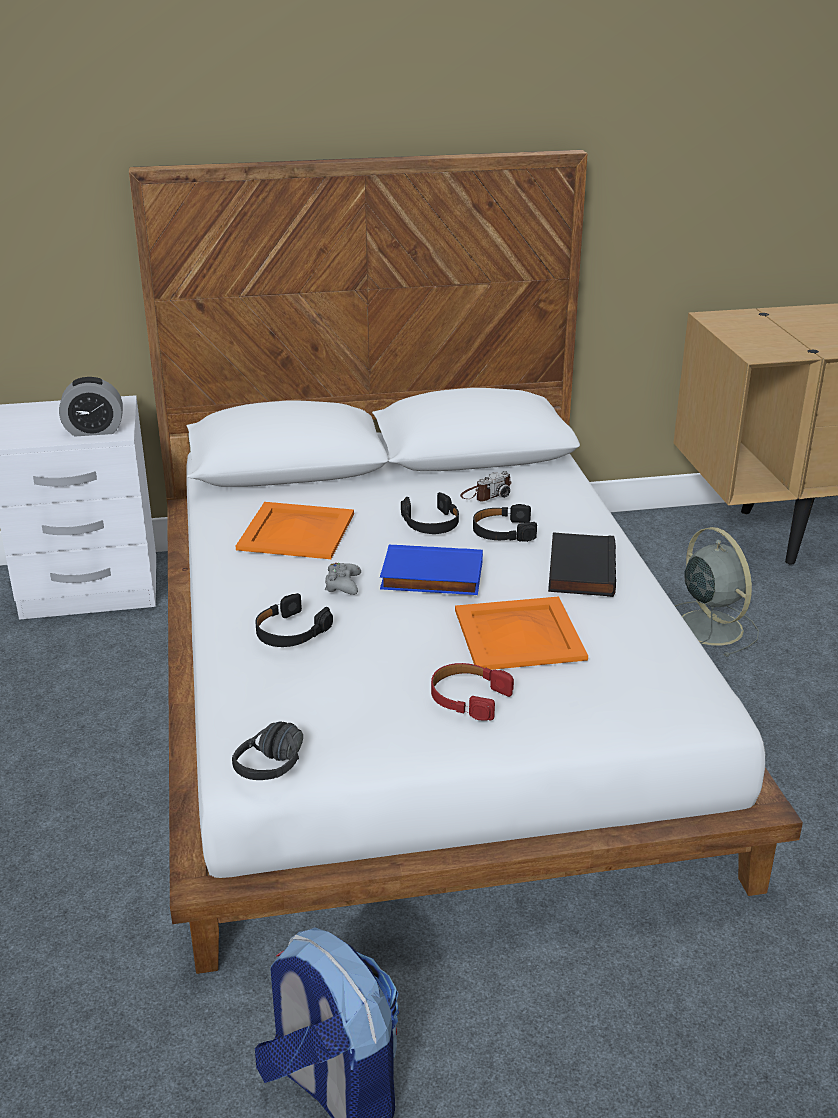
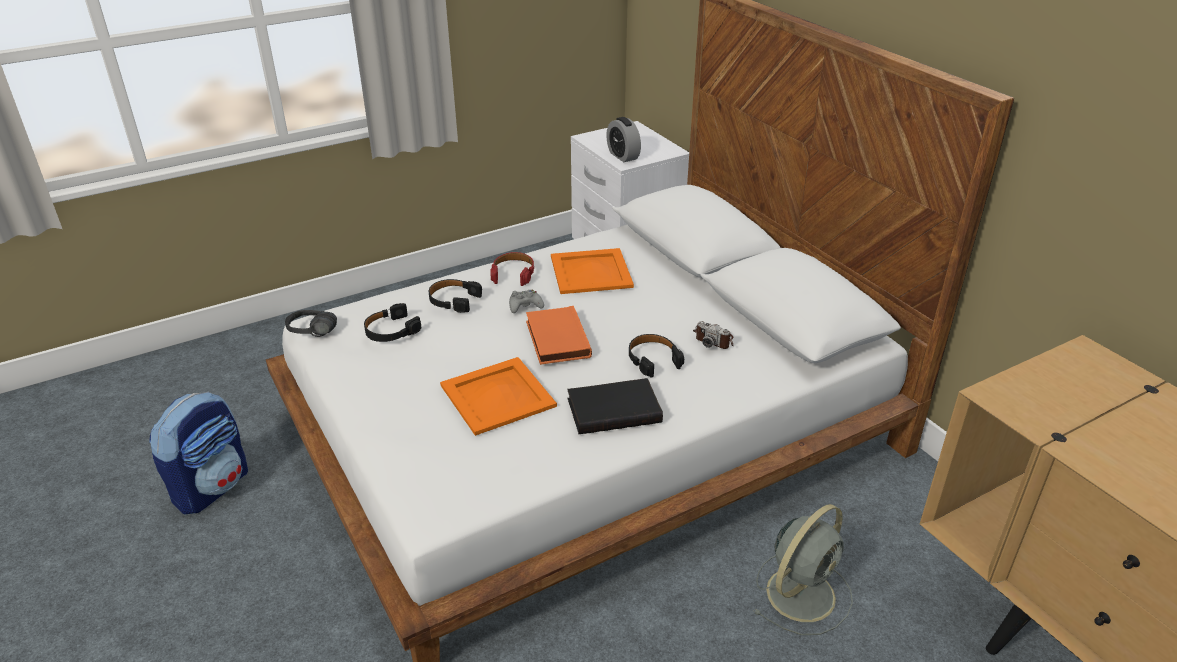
camera: 70 degrees right, 5 degrees up
blue book [380,545,483,595] -> orange book [526,306,592,365]
black headphones [401,492,459,534] -> black headphones moved to [364,303,421,342]
red headphones [431,663,514,721] -> red headphones moved to [490,252,534,286]

